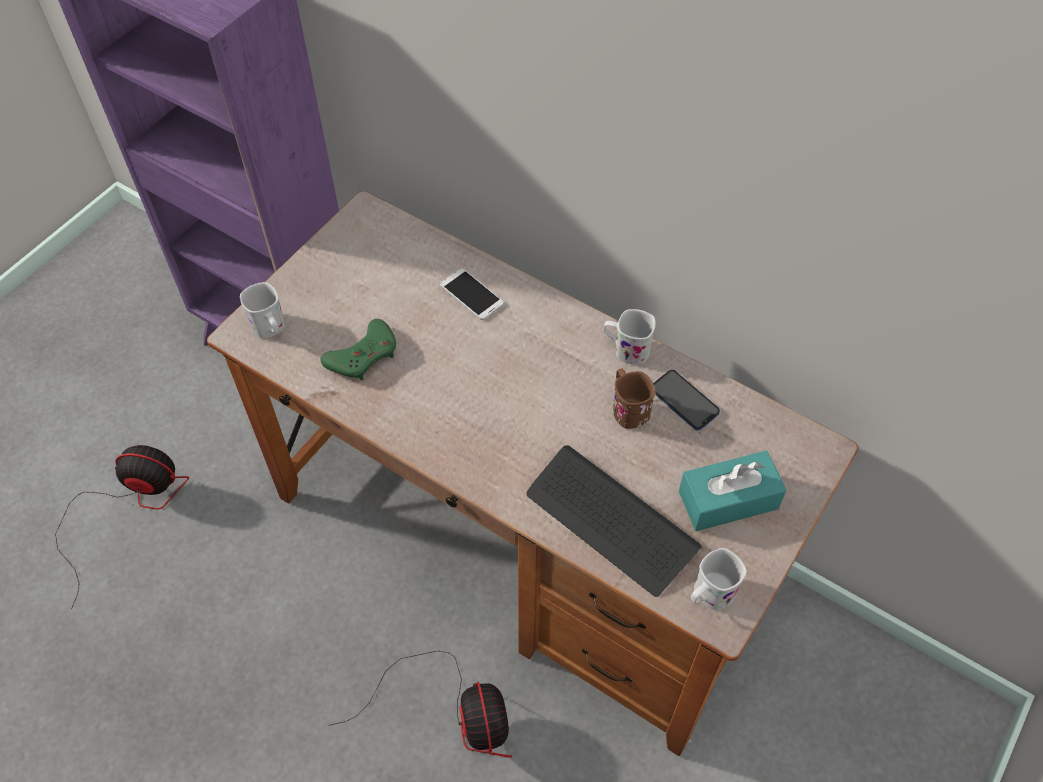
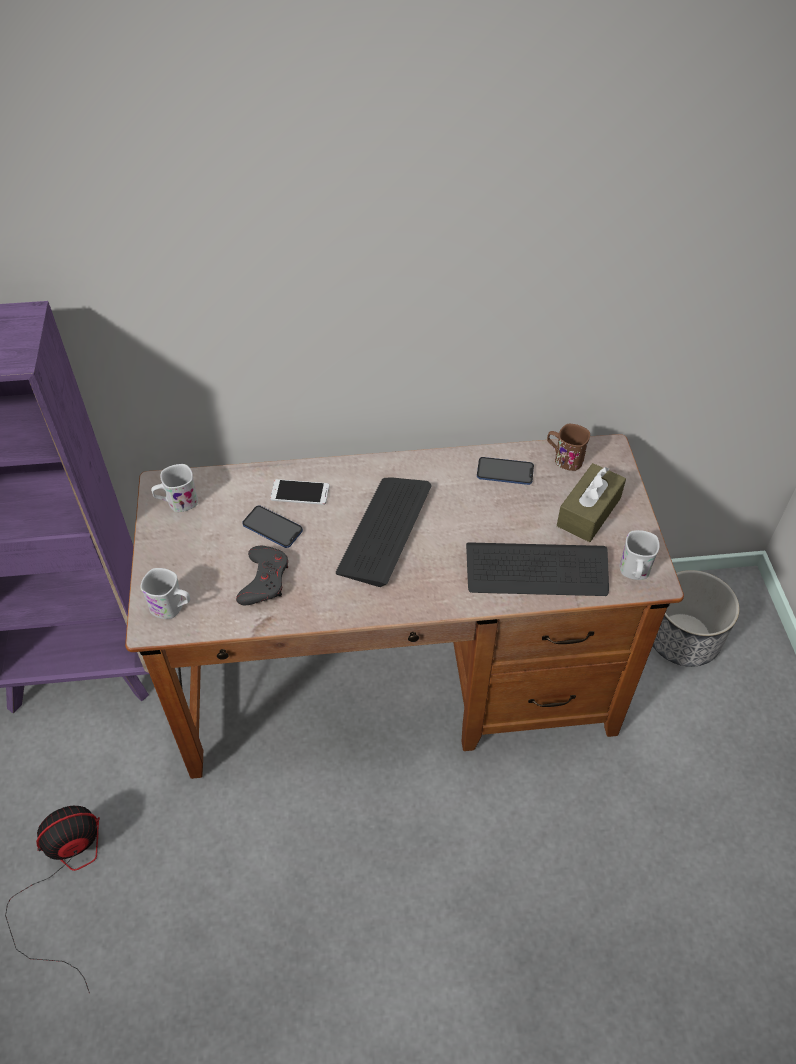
camera: 40 degrees left, 5 degrees down
green game controller [320,319,396,380] -> grey game controller [236,546,288,605]
fan [330,650,512,758] -> none
white mug [604,309,656,365] -> white mug moved to [151,464,198,512]
brown mug [613,368,656,429] -> brown mug moved to [547,424,590,471]
turquoise tissue box [679,451,786,531] -> brown tissue box [557,463,626,542]
none -> phone [242,505,303,548]
none -> keyboard [336,477,431,587]
none -> planter [653,570,740,667]

